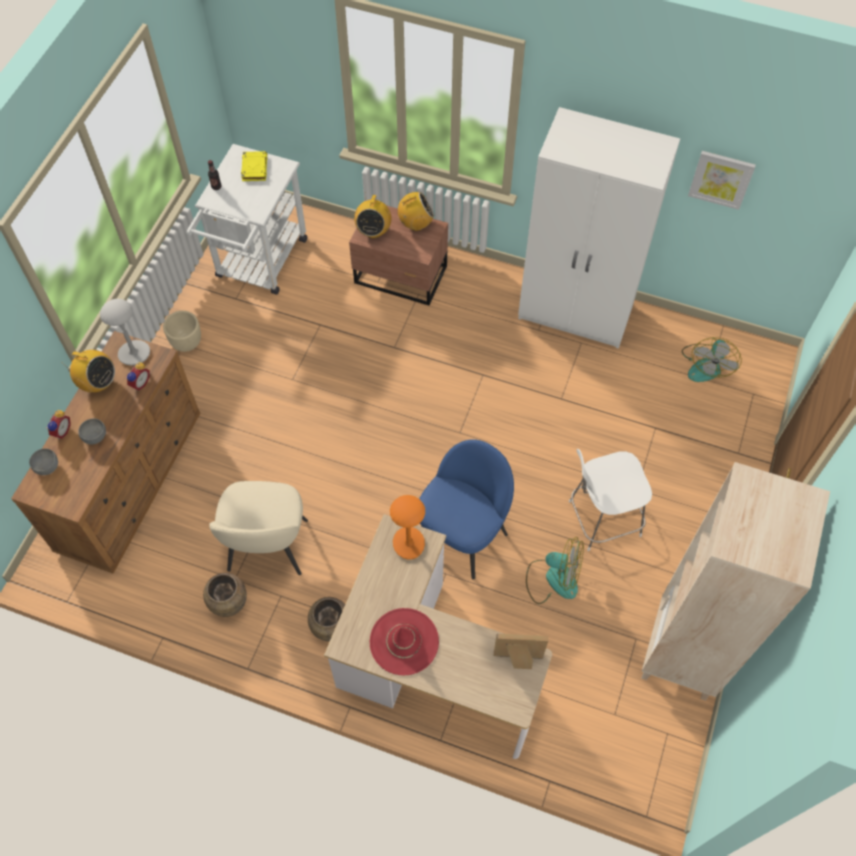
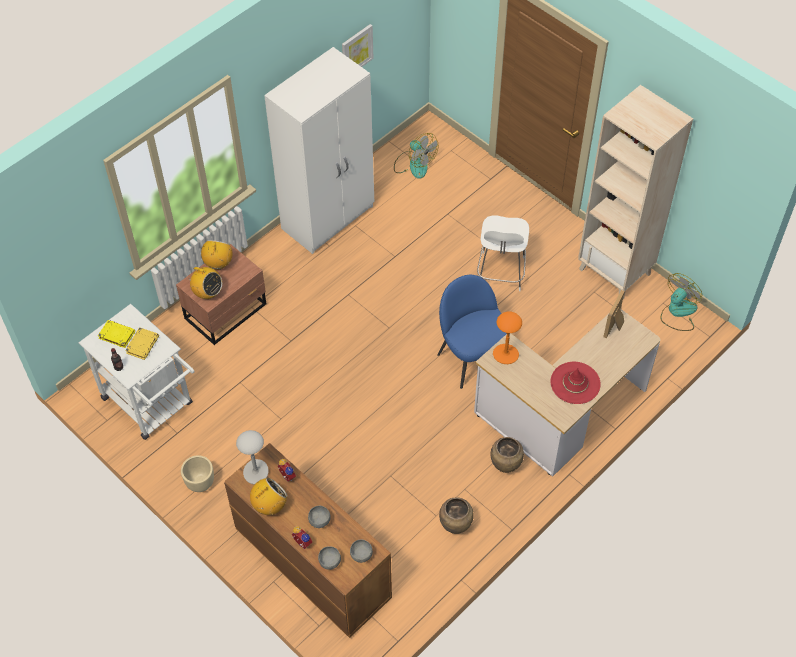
camera: 65 degrees left, 5 degrees down
beige chair [209,481,308,575] -> none
fan [526,537,584,604] -> fan moved to [661,273,702,331]
none -> yellow book [125,327,159,360]
none -> grey bowl [350,539,373,563]

